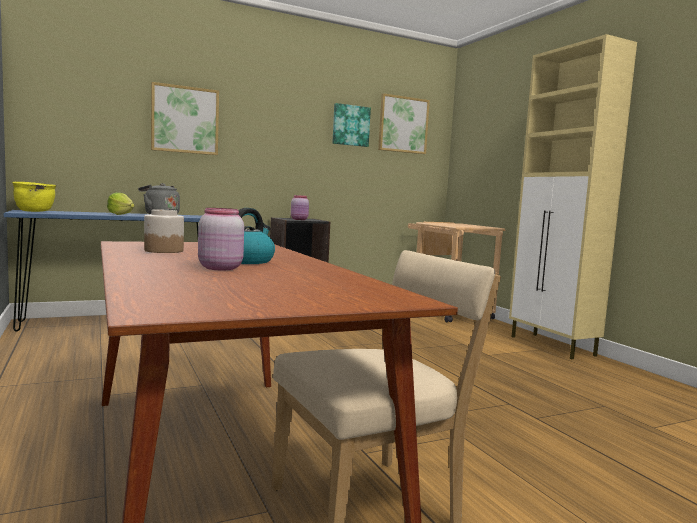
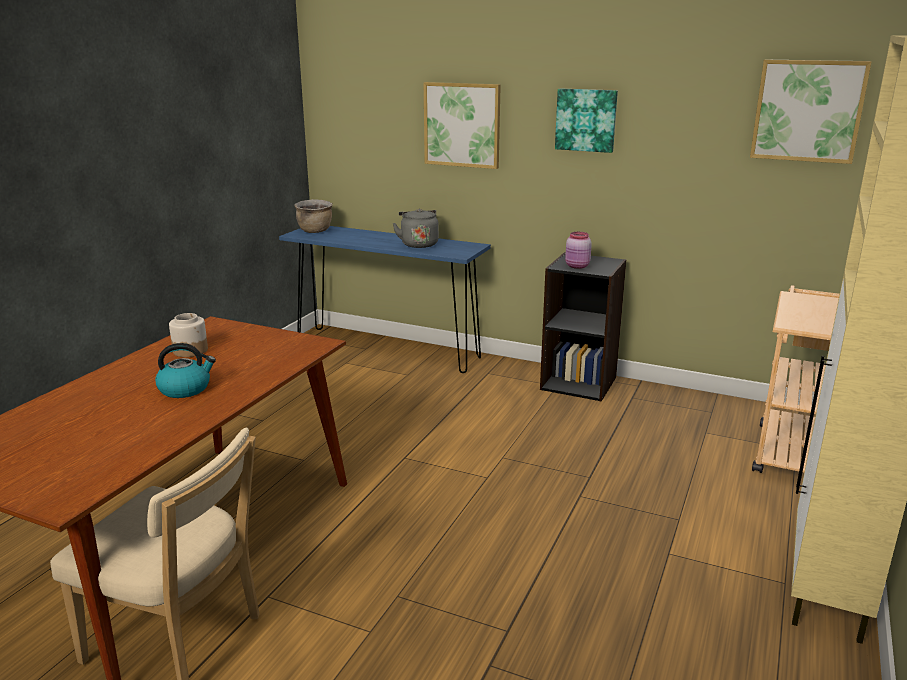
camera: 50 degrees right, 15 degrees up
yellow cooking pot [12,182,56,212] -> brown cooking pot [294,199,333,233]
lettuce [107,192,134,215] -> none
pink jar [198,208,244,270] -> none
picture [332,103,371,147] -> picture moved to [555,88,618,153]

